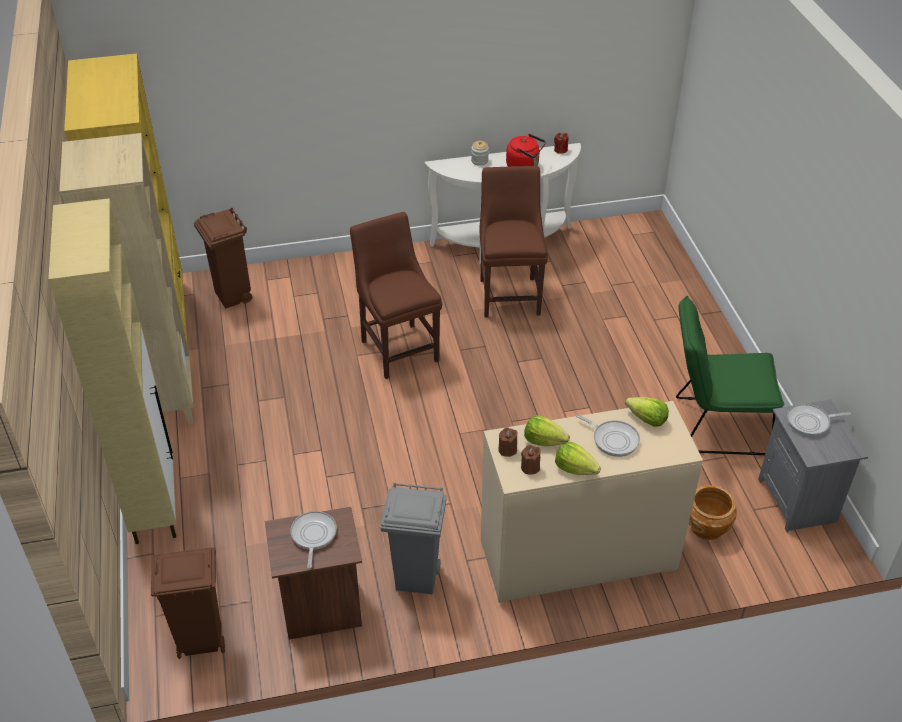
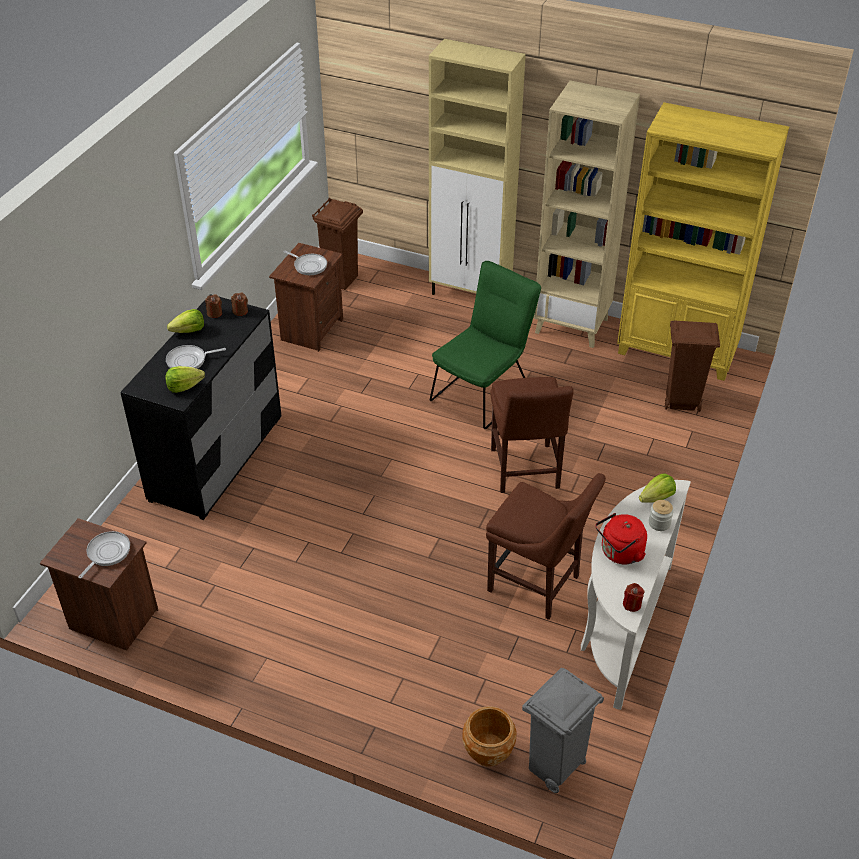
camera: 125 degrees right, 0 degrees up
brown chair [350,212,442,379] -> brown chair turned 75 degrees clockwise [491,377,573,493]
grey trash can [380,483,447,594] -> grey trash can moved to [522,668,604,793]
beige dresser [481,401,703,603] -> black dresser [120,294,281,520]
lettuce [524,415,570,446] -> lettuce moved to [639,473,676,503]
green chair [676,296,784,455] -> green chair moved to [430,261,541,429]
brown planter [689,485,737,540] -> brown planter moved to [463,706,517,766]
grey nightstand [758,399,868,533] -> brown nightstand [40,518,158,651]

